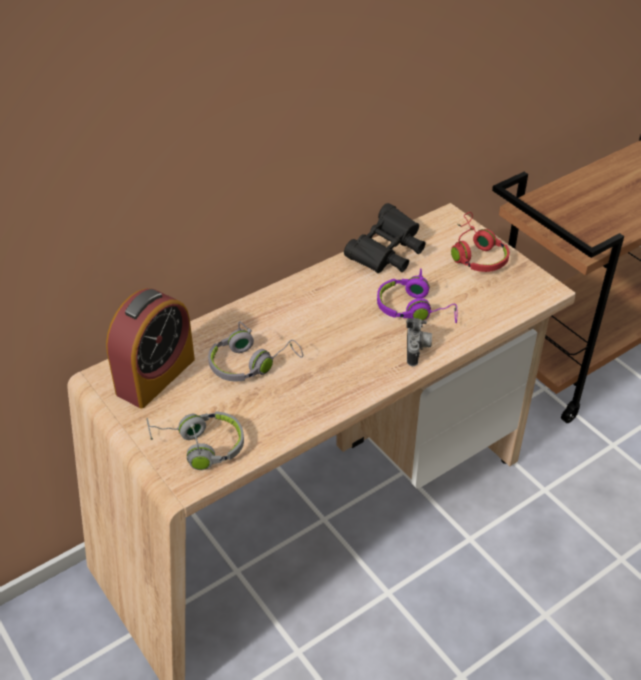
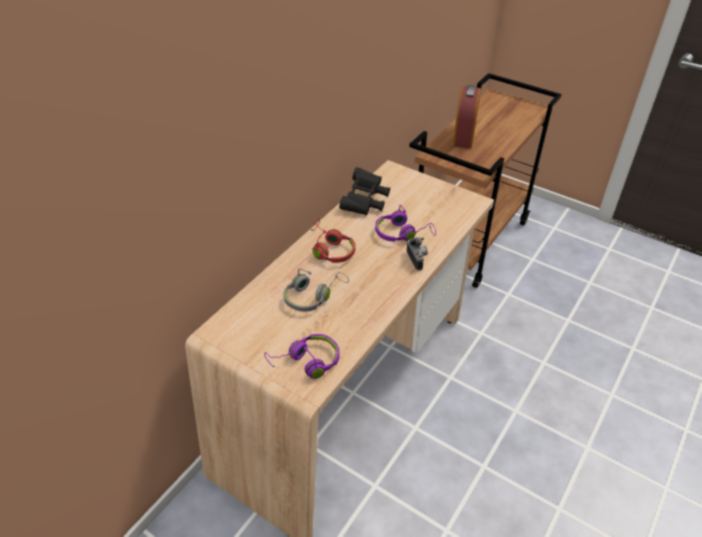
camera: 20 degrees left, 0 degrees up
alarm clock [106,288,195,408] -> alarm clock moved to [453,85,481,149]
grey headphones [147,411,244,470] -> purple headphones [264,334,340,379]
red headphones [451,212,510,272] -> red headphones moved to [310,218,356,263]

